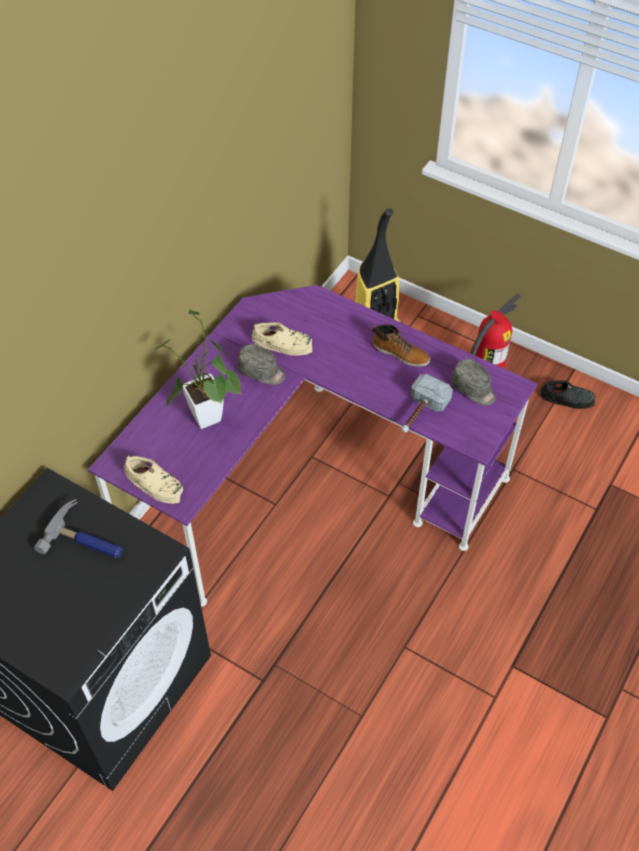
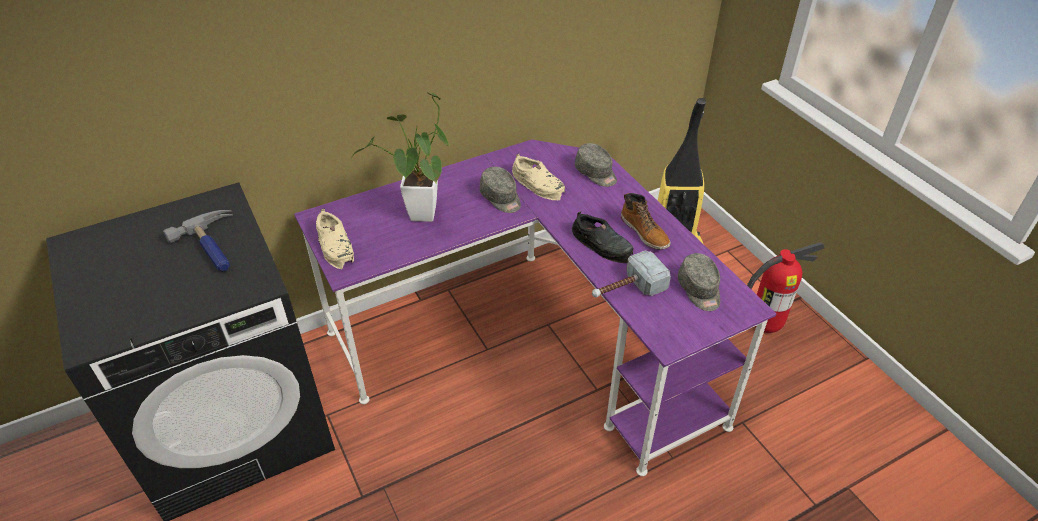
camera: 30 degrees right, 10 degrees down
black shoe [540,380,595,409] -> black shoe moved to [572,211,633,263]
none -> grey cap [575,143,617,187]

